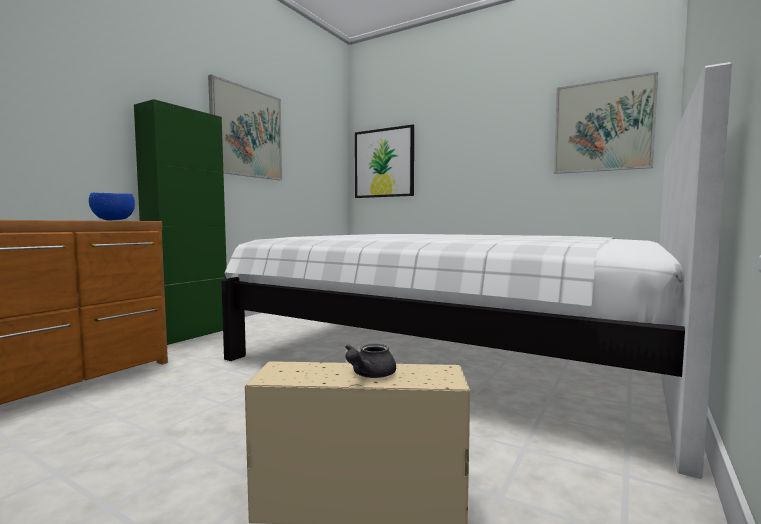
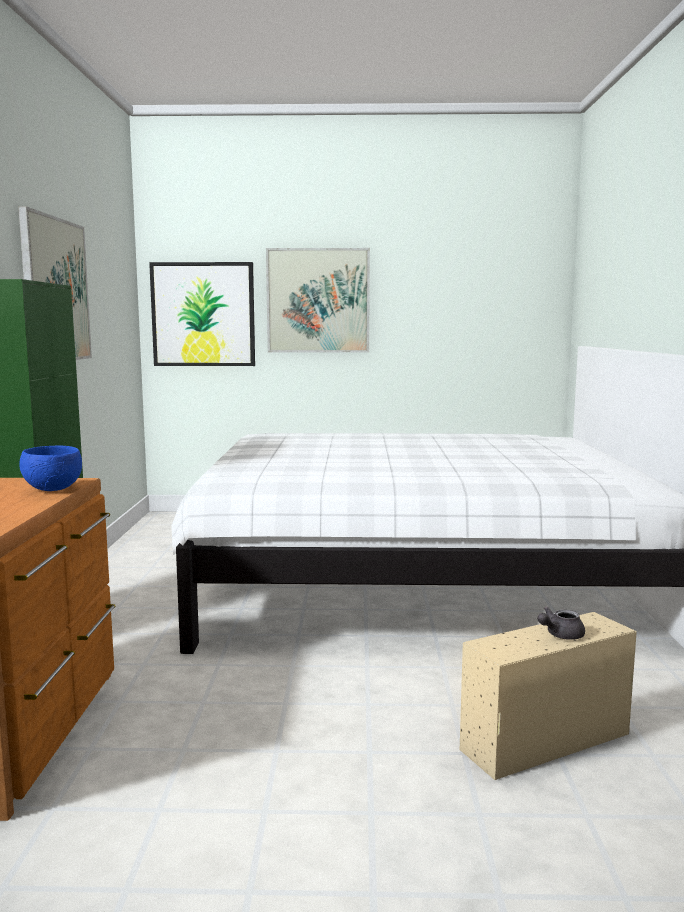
camera: 30 degrees left, 5 degrees up
grey teapot [345,344,396,378] -> grey teapot turned 60 degrees clockwise [537,606,585,640]
picture [554,72,658,174] -> picture moved to [266,248,370,353]

